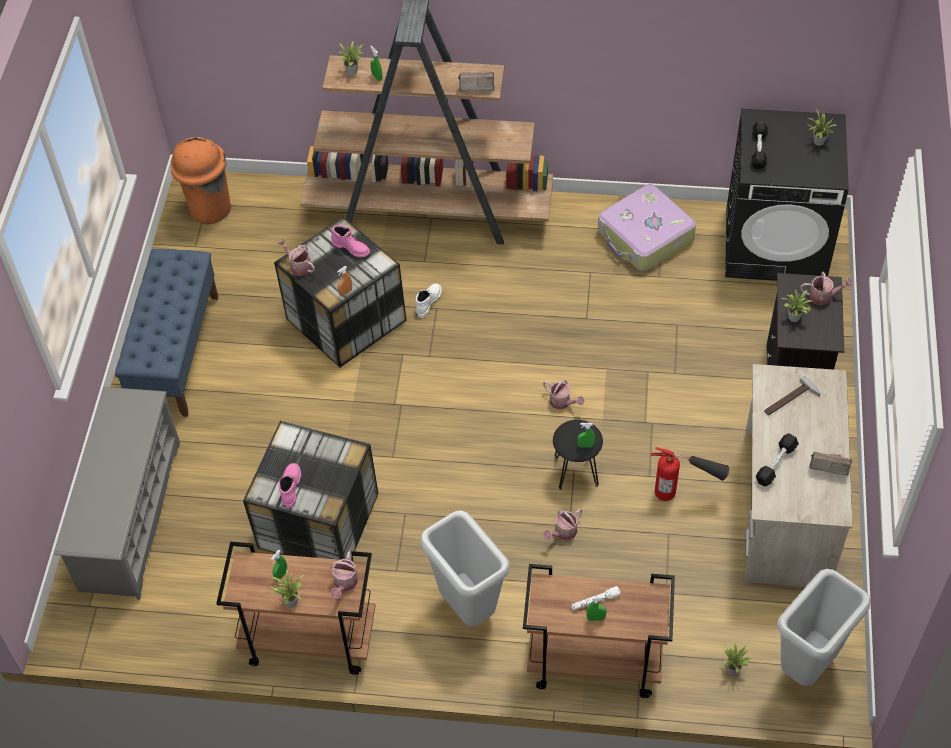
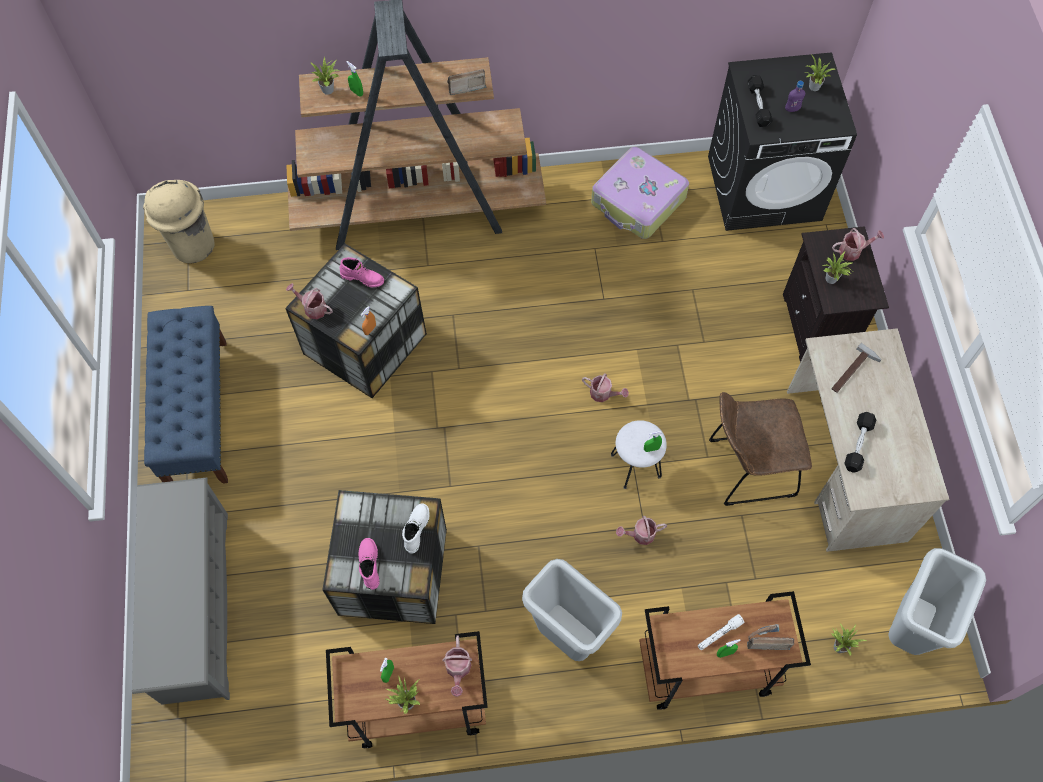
camera: 15 degrees left, 10 degrees up
orange trash can [171,137,231,224] -> beige trash can [143,180,215,263]
white boot [416,283,442,318] -> white boot moved to [402,503,429,554]
watering can [543,509,582,540] -> watering can turned 45 degrees clockwise [616,516,667,545]
black stool [553,420,603,490] -> white stool [611,420,667,489]
fire extinguisher [651,447,729,501] -> brown chair [709,392,812,506]
radio [809,452,852,476] -> radio moved to [747,624,794,650]
none -> purple bottle [785,81,805,112]

